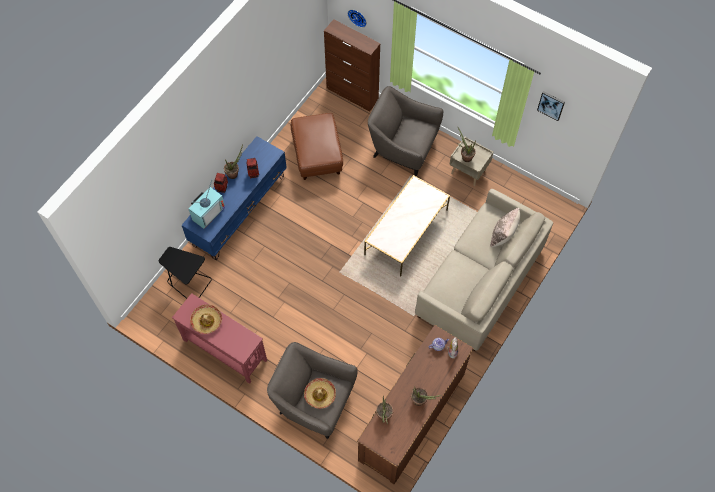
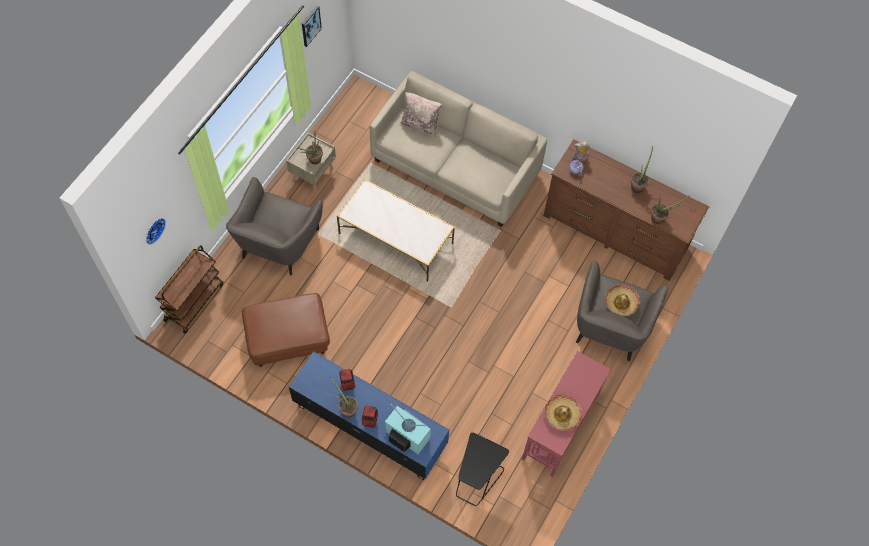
camera: 95 degrees left, 0 degrees up
brown cabinet [324,19,380,112] -> brown cart [155,245,223,334]

